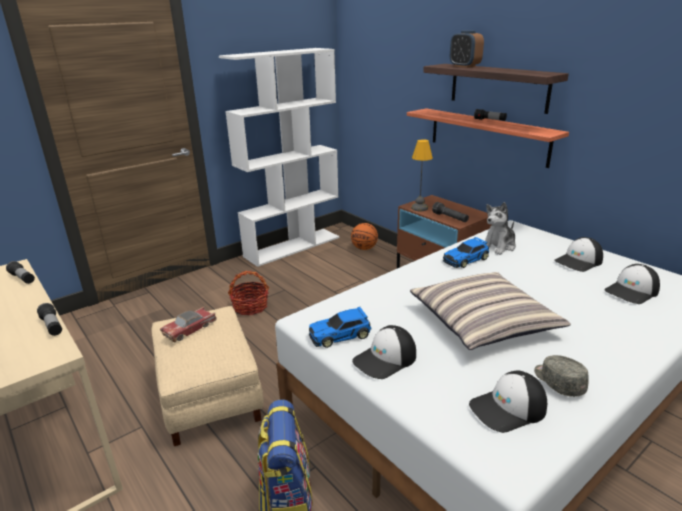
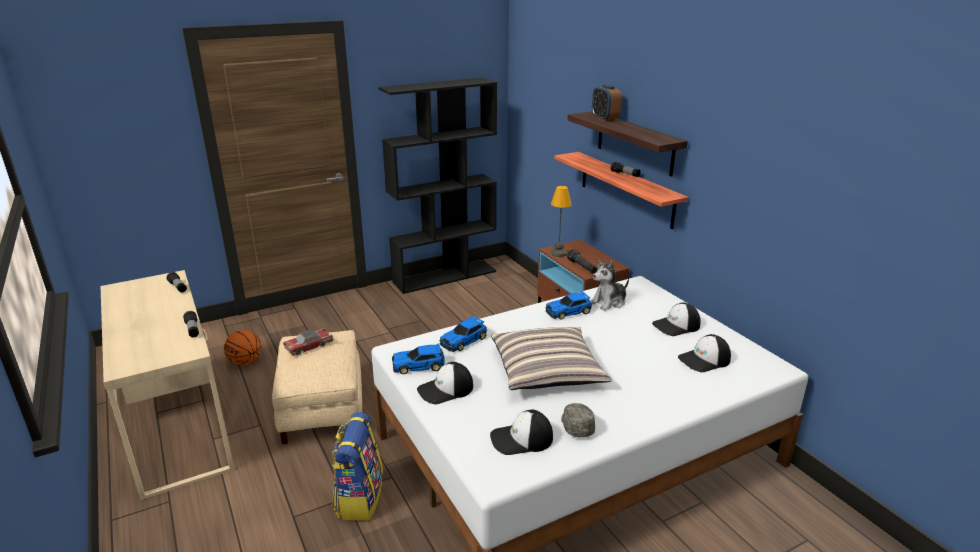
camera: 10 degrees right, 0 degrees up
white bookcase [219,48,340,267] -> black bookcase [378,77,497,294]
basket [228,271,269,315] -> none
basketball [351,223,378,250] -> basketball moved to [224,330,261,365]
none -> toy car [440,316,487,352]

